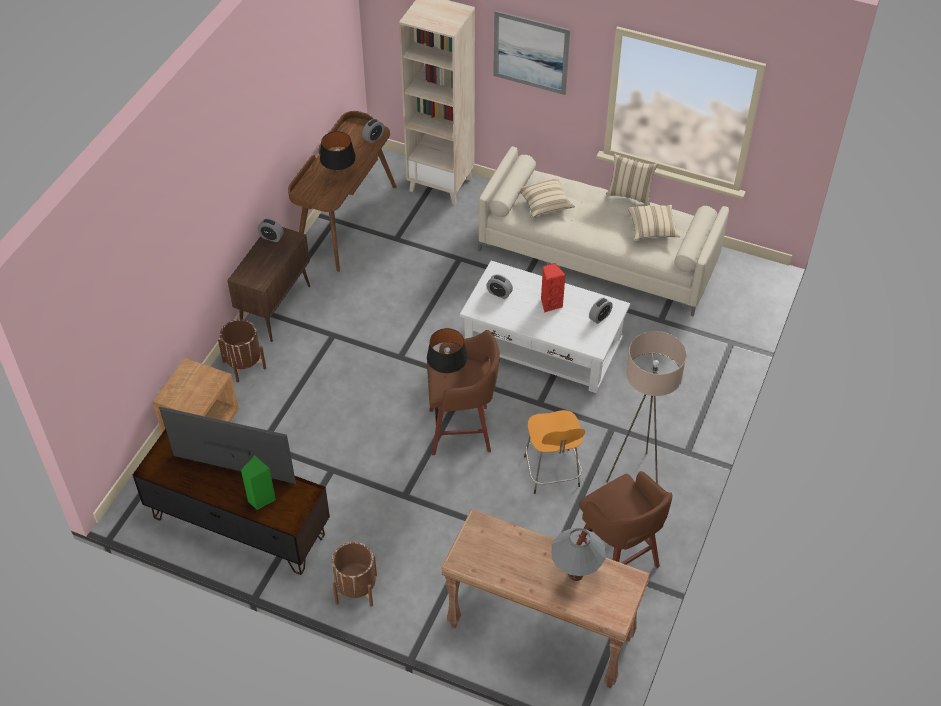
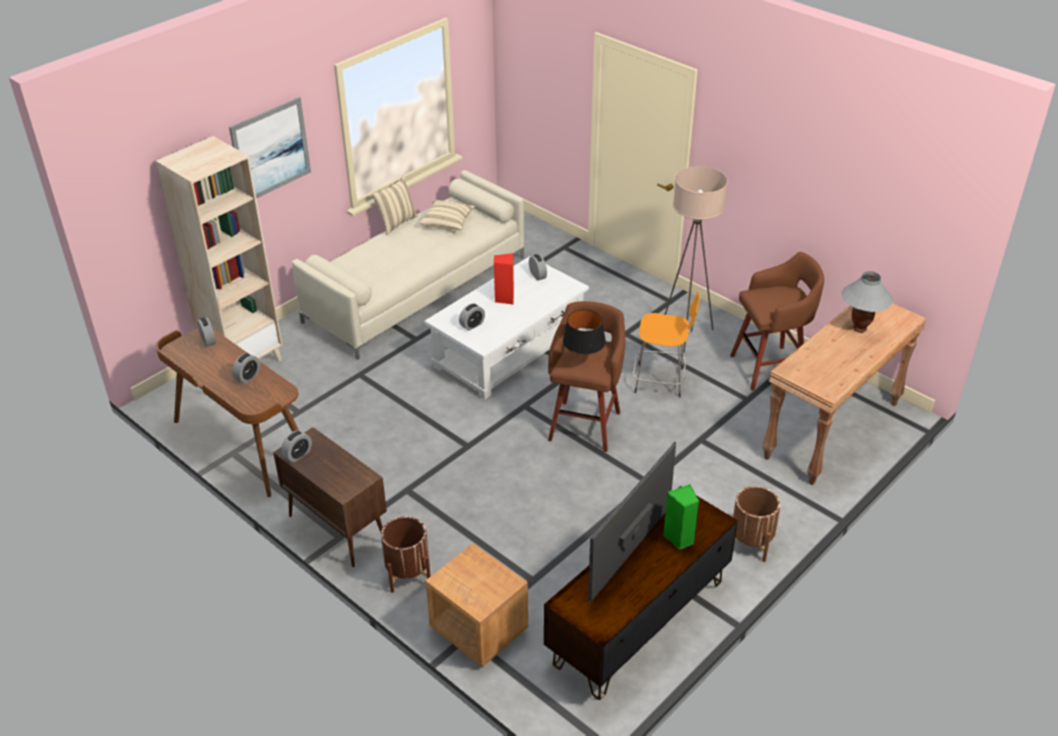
camera: 70 degrees left, 10 degrees down
black table lamp [320,131,356,176] -> alarm clock [232,353,260,384]
beige pillow [520,178,575,218] -> none

